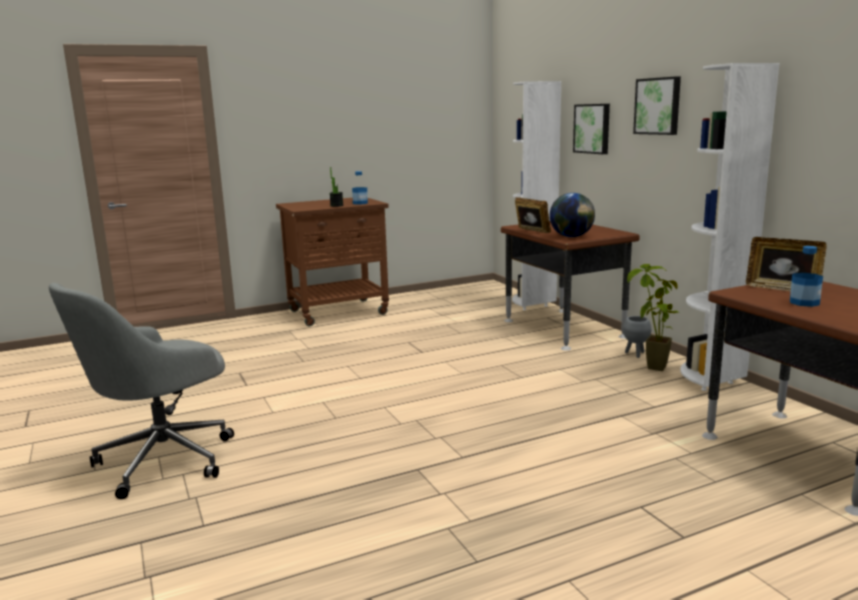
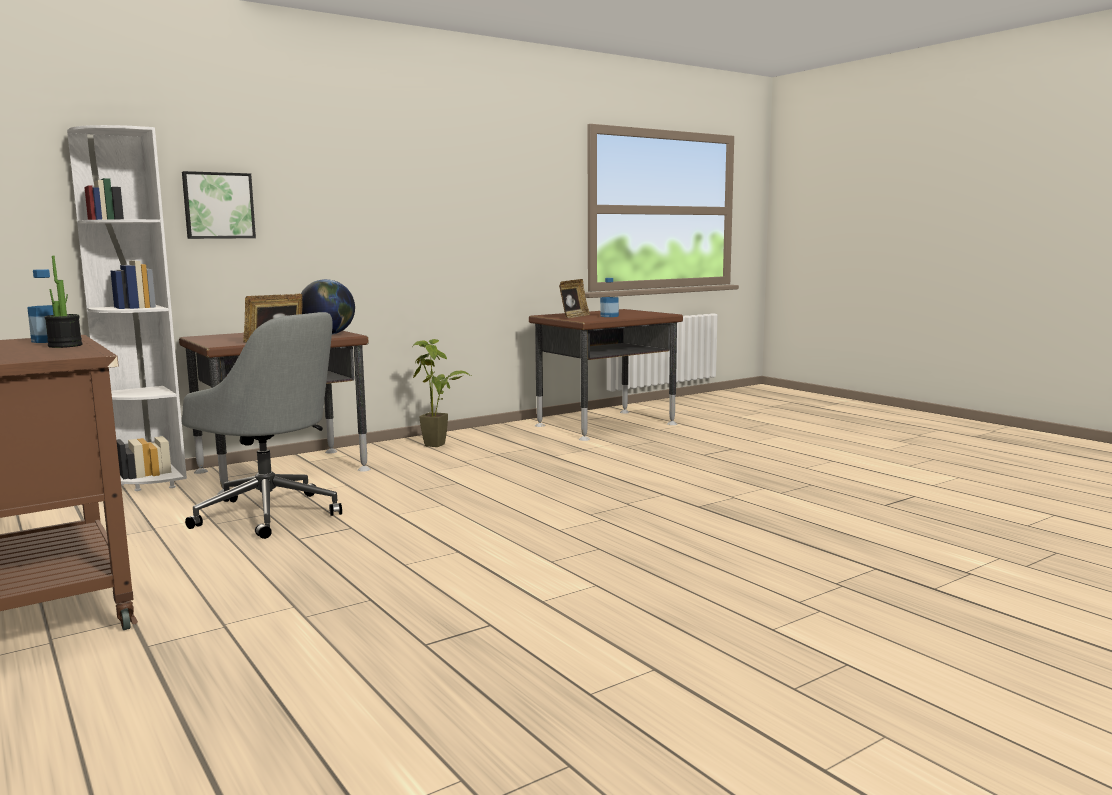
camera: 100 degrees left, 5 degrees down
grey office chair [49,283,234,499] -> grey office chair moved to [181,312,342,539]
grey planter [623,316,651,358] -> none
picture [633,76,681,135] -> none
white bookcase [680,63,779,391] -> none

